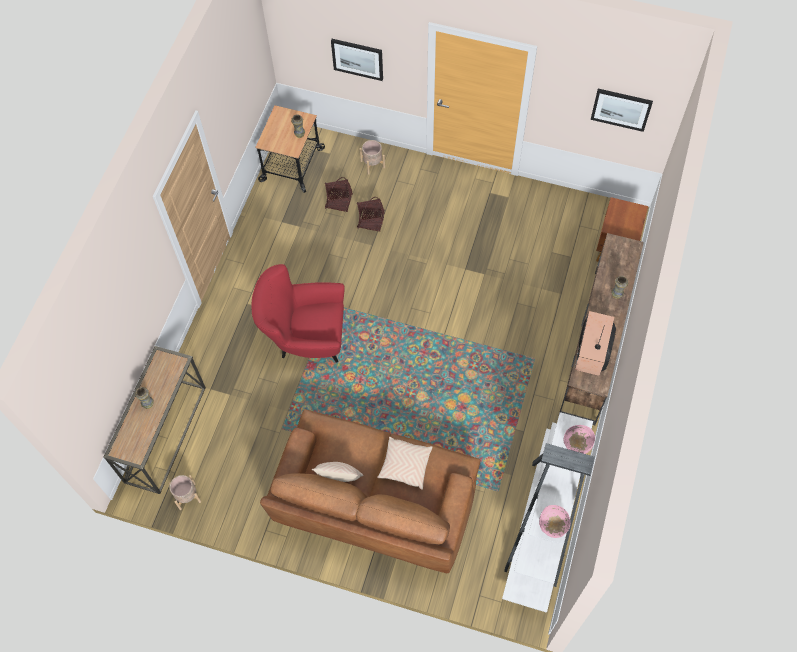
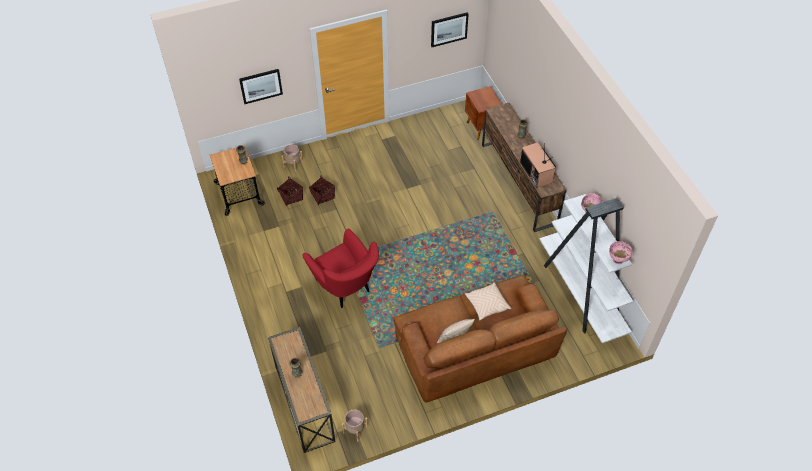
camera: 40 degrees left, 10 degrees down
red armchair [251,264,344,363] -> red armchair turned 90 degrees counterclockwise [302,229,379,308]

